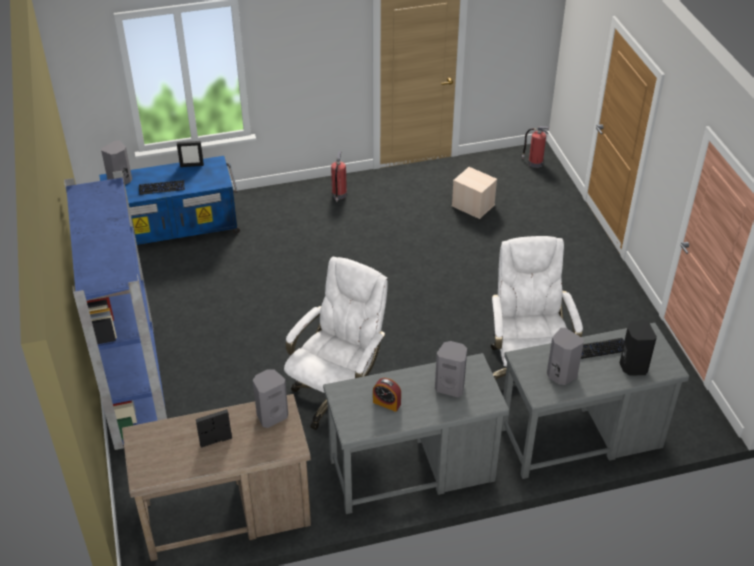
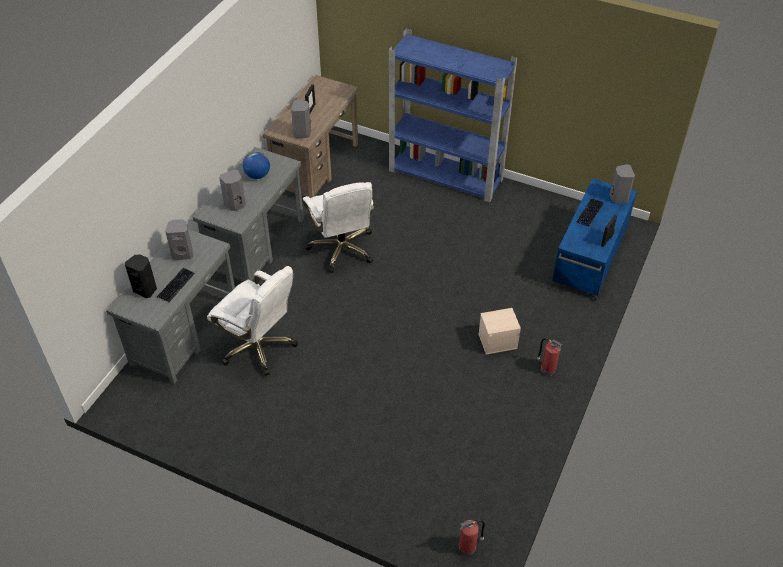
camera: 130 degrees right, 5 degrees up
alarm clock [373,378,401,412] -> globe [243,152,270,179]
beige storage box [452,167,497,219] -> beige storage box moved to [478,308,521,355]

